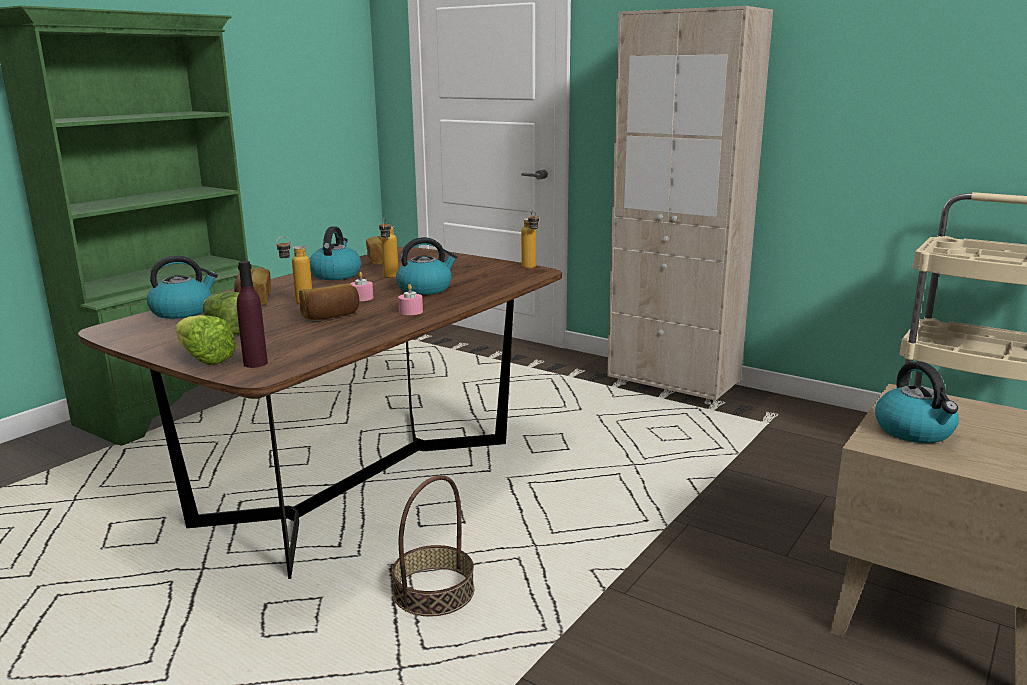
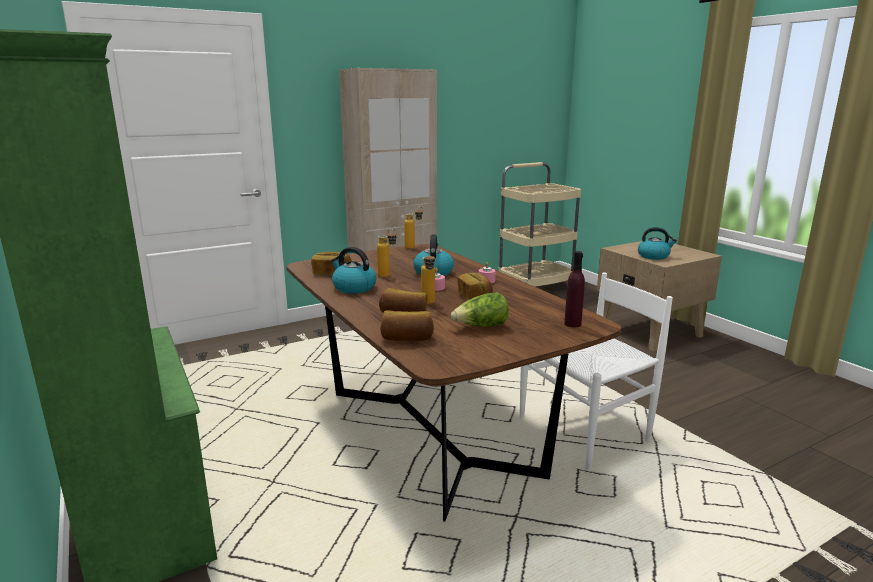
camera: 65 degrees left, 0 degrees up
kettle [147,255,218,319] -> bread [380,310,434,341]
lettuce [175,315,236,365] -> none
basket [392,475,474,617] -> white chair [520,272,673,471]

